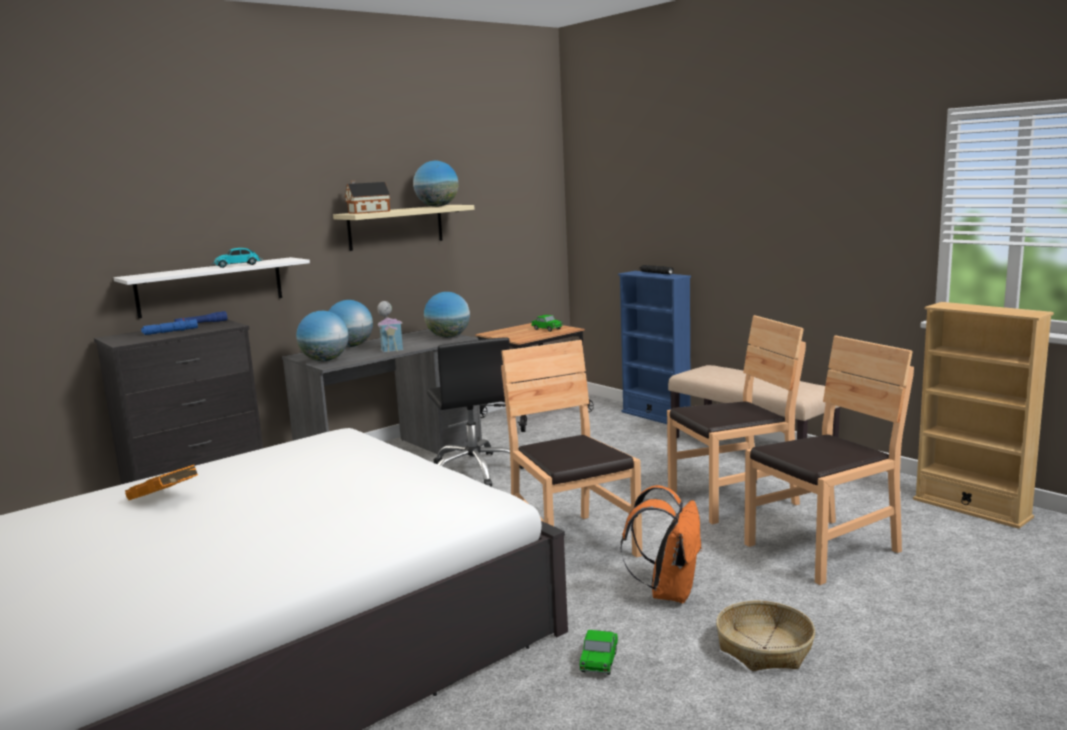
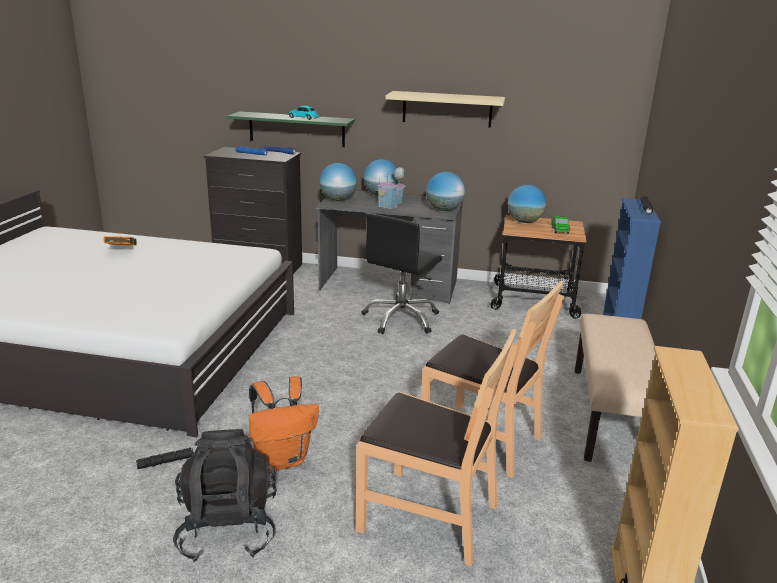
camera: 50 degrees right, 10 degrees up
white shelf [114,257,310,318] -> green shelf [227,111,355,147]
toy house [345,180,390,214] -> none
globe [413,161,459,207] -> globe moved to [508,185,546,223]
brown chair [501,340,642,557] -> none
toy car [579,630,618,675] -> black flashlight [136,447,194,469]
basket [716,601,815,671] -> black backpack [173,429,277,562]

